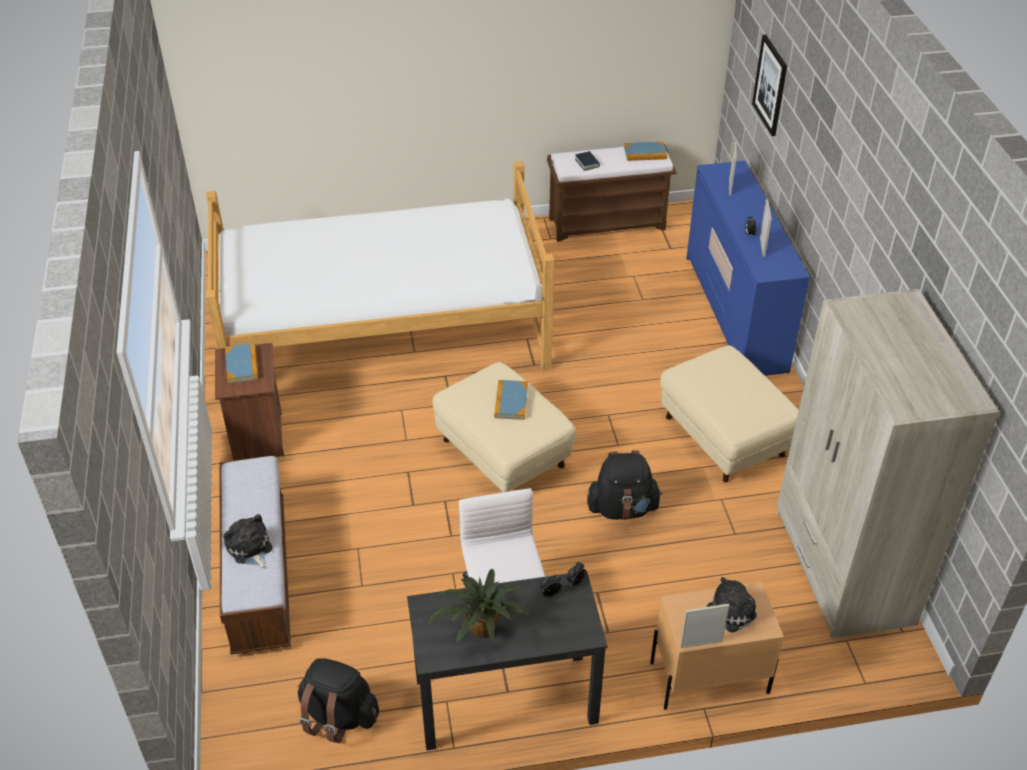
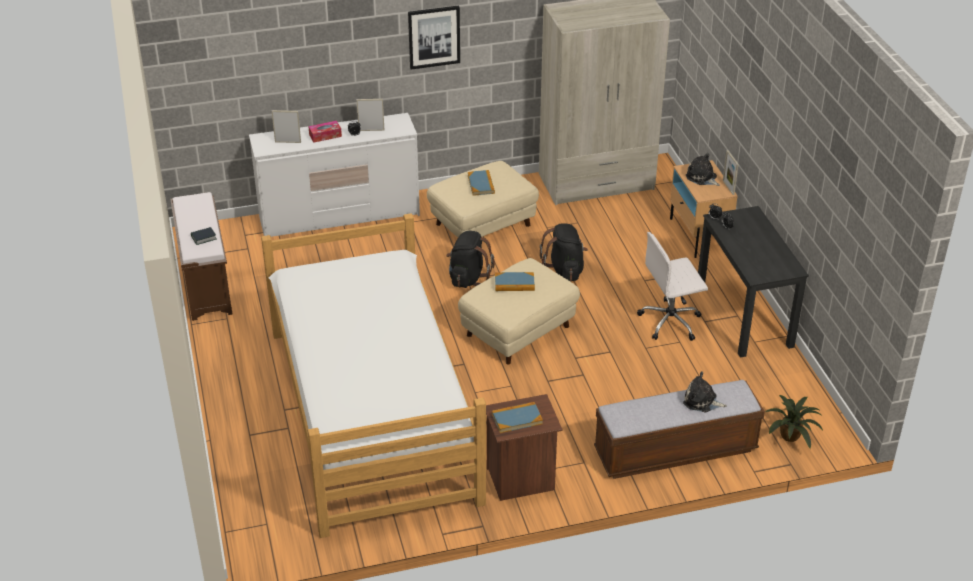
camera: 95 degrees left, 5 degrees down
plush toy [223,514,272,569] -> plush toy turned 60 degrees clockwise [683,371,727,412]
black backpack [298,658,379,743] -> black backpack moved to [446,231,495,288]
potted plant [428,569,531,642] -> potted plant moved to [765,395,823,449]
book [624,142,667,161] -> book moved to [468,170,495,196]
blue dresser [686,161,810,376] -> white dresser [249,113,420,237]
picture [752,34,787,136] -> picture moved to [408,5,460,70]
none -> tissue box [308,121,342,143]

